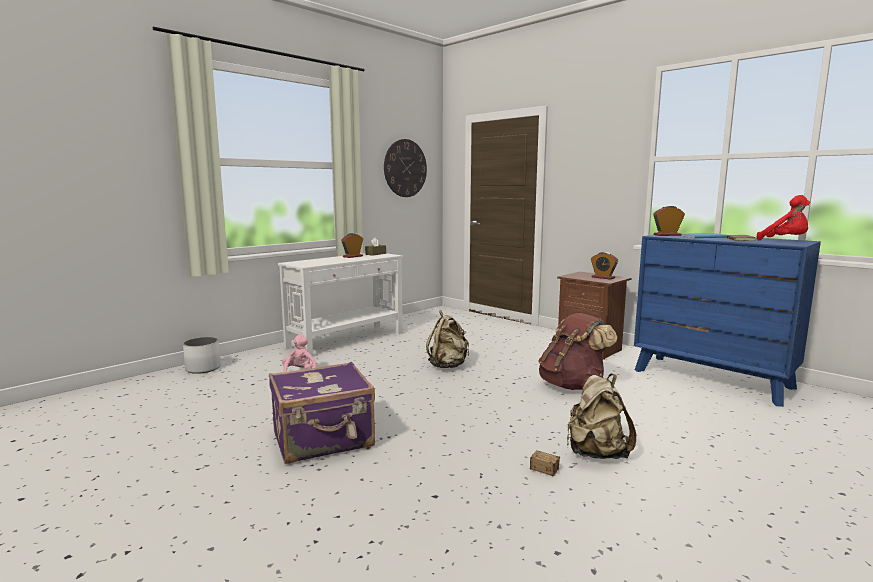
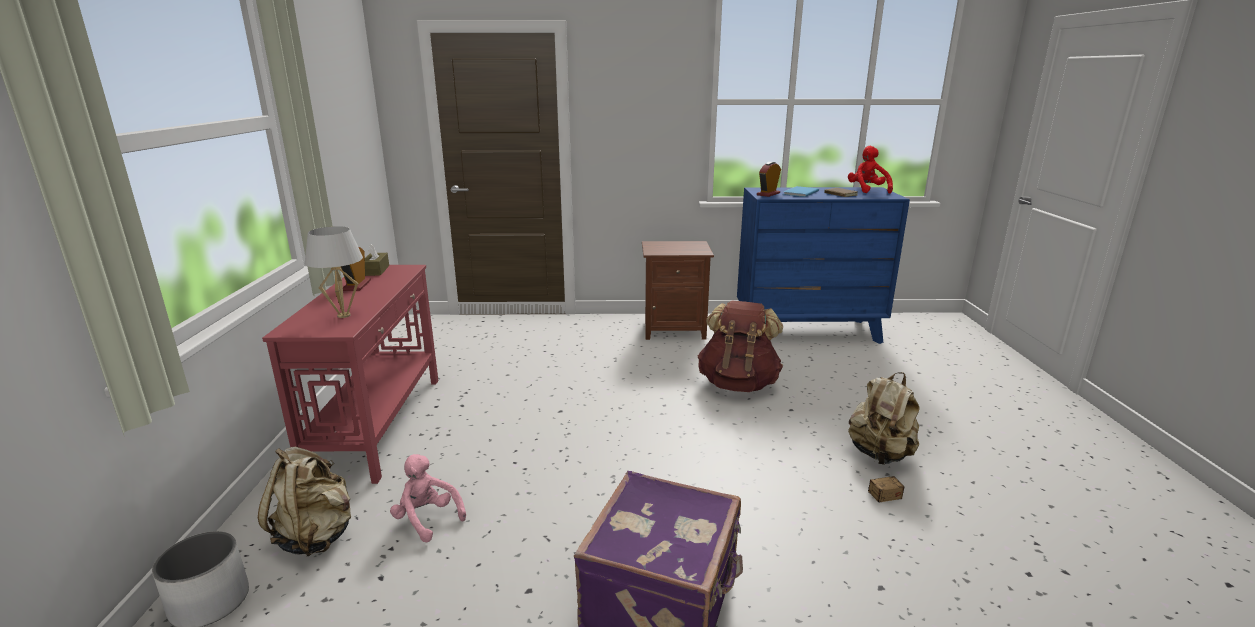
camera: 45 degrees left, 10 degrees up
white console table [278,253,403,357] -> red console table [262,265,438,484]
wall clock [384,139,427,197] -> none
beige backpack [426,310,469,368] -> beige backpack moved to [258,447,351,556]
alarm clock [591,252,618,280] -> none
red plush toy [757,195,810,240] -> red plush toy turned 105 degrees counterclockwise [848,146,893,194]
none -> white table lamp [305,226,363,318]

